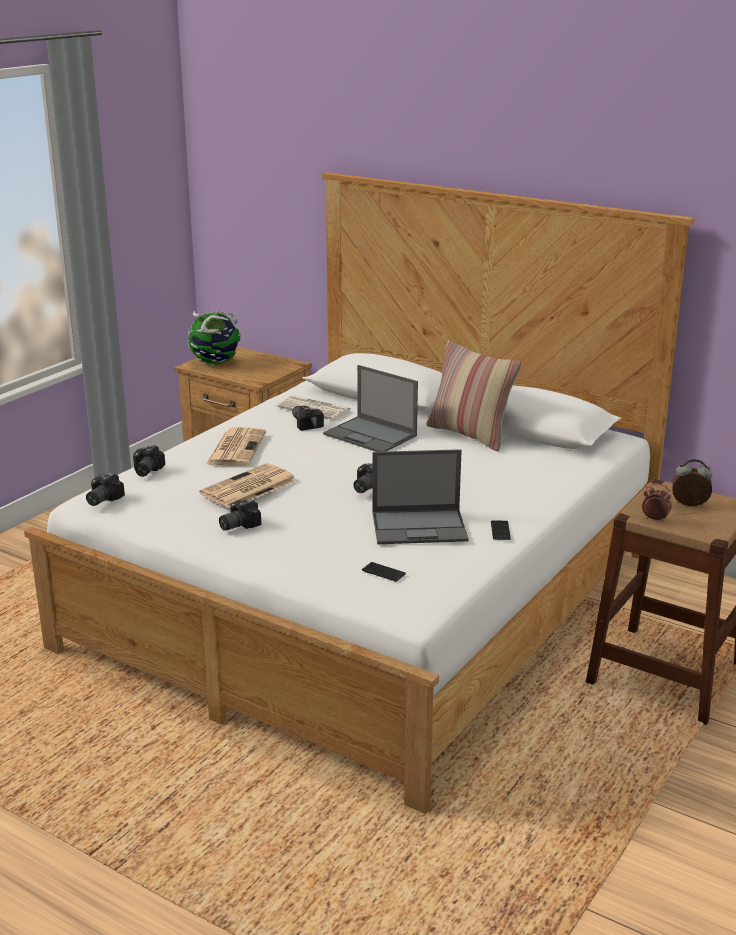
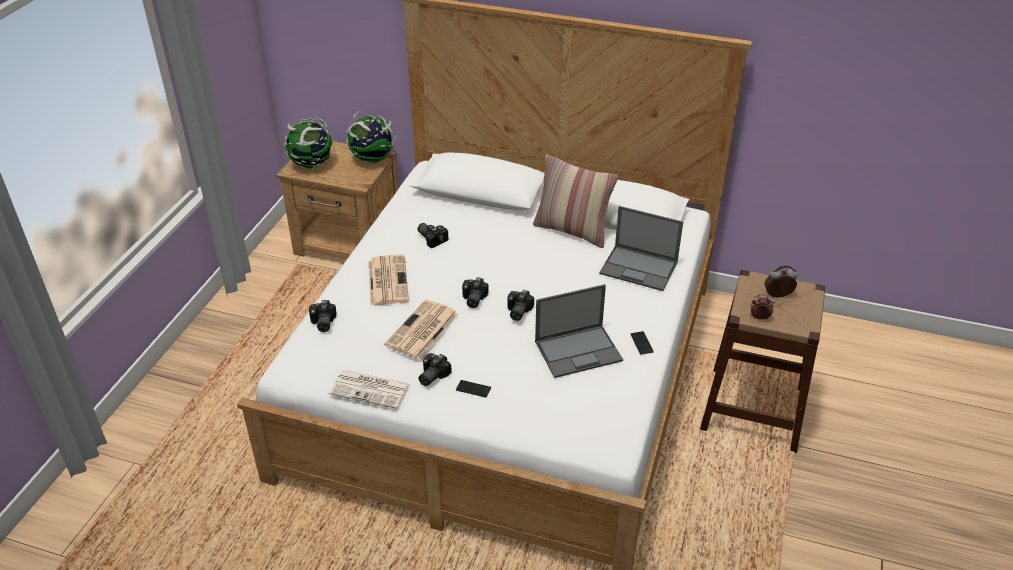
camera: 15 degrees left, 15 degrees up
camera [86,473,125,506] -> camera moved to [462,277,489,308]
newspaper [277,395,351,420] -> newspaper moved to [329,370,410,409]
laptop [323,365,418,452] -> laptop moved to [599,206,683,291]
phone [362,562,406,582] -> phone moved to [456,380,491,397]
none -> globe [346,111,396,163]

